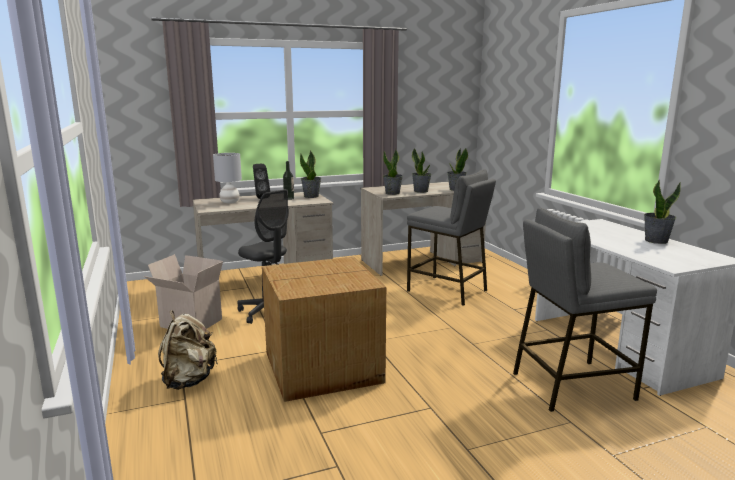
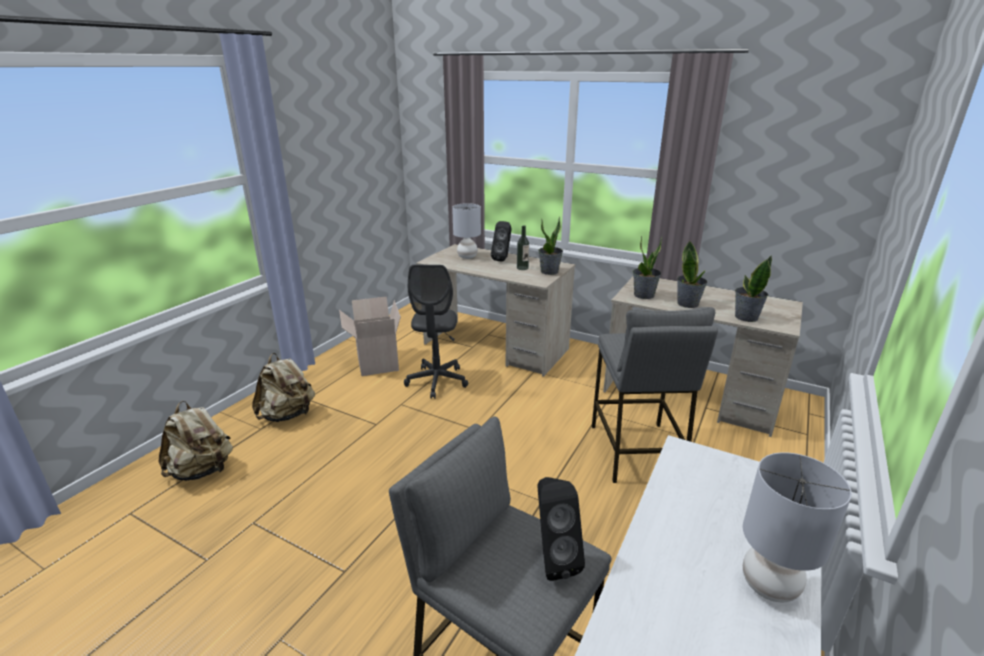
camera: 50 degrees right, 10 degrees up
cardboard box [262,257,386,402] -> none
potted plant [644,180,681,244] -> grey table lamp [743,452,852,602]
none -> beige backpack [159,401,233,481]
none -> black speaker [538,477,585,581]

